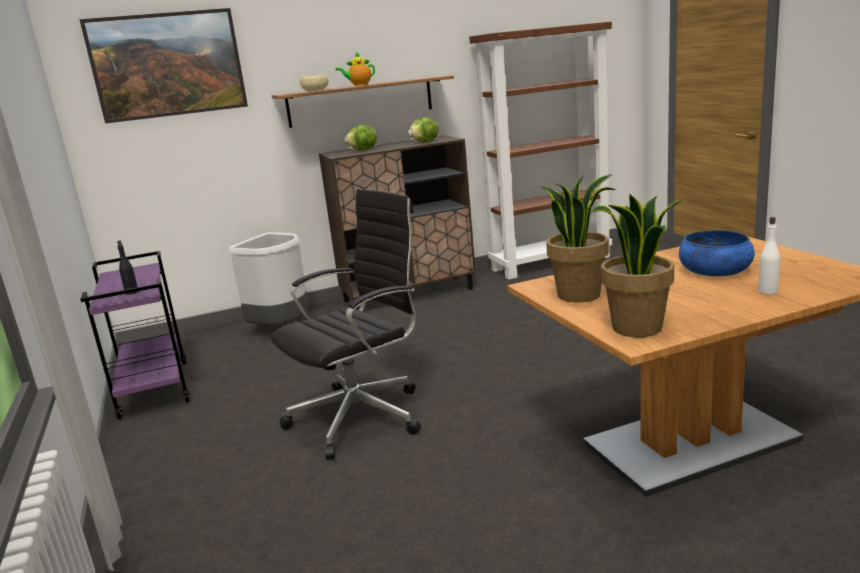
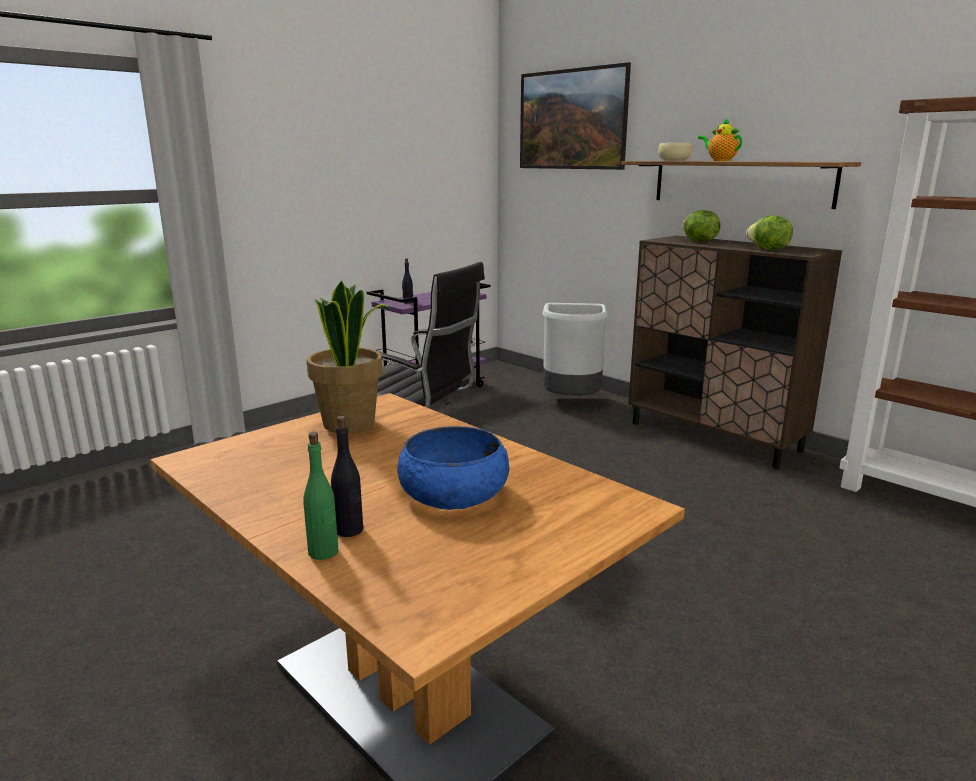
camera: 65 degrees right, 0 degrees up
potted plant [590,194,681,337] -> none
white bottle [758,217,780,294] -> black bottle [331,416,363,537]
none -> green bottle [304,432,339,560]

